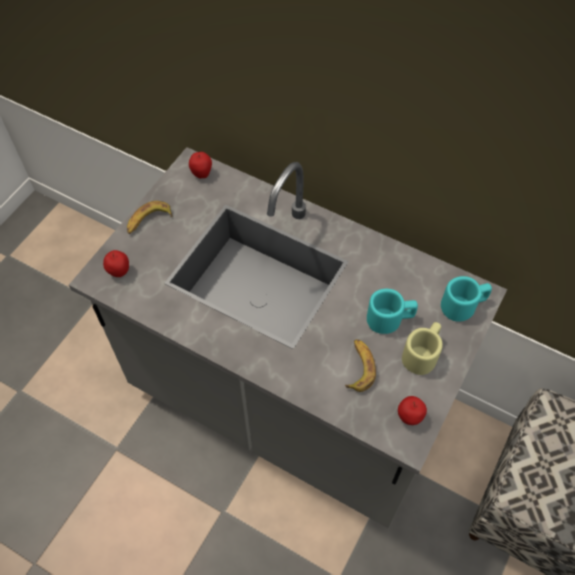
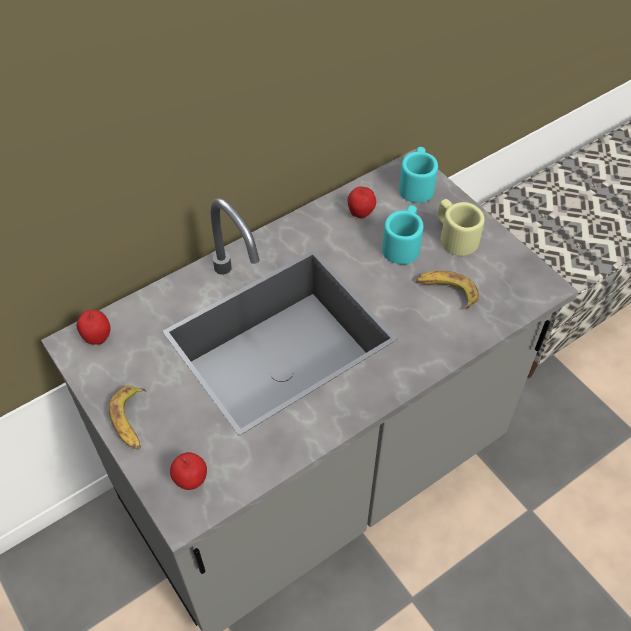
camera: 65 degrees left, 5 degrees down
apple [398,396,427,425] -> apple moved to [348,186,376,219]

